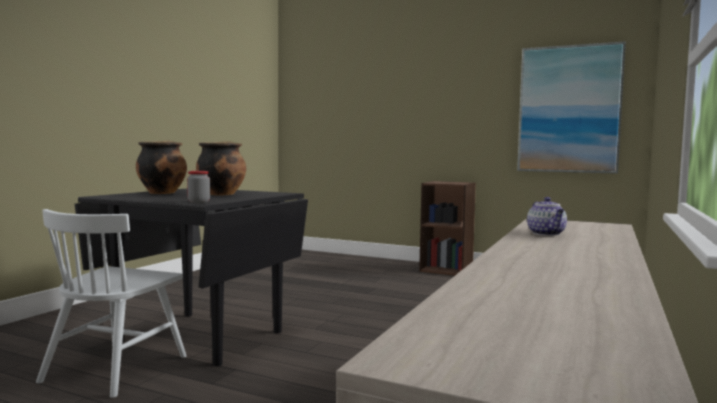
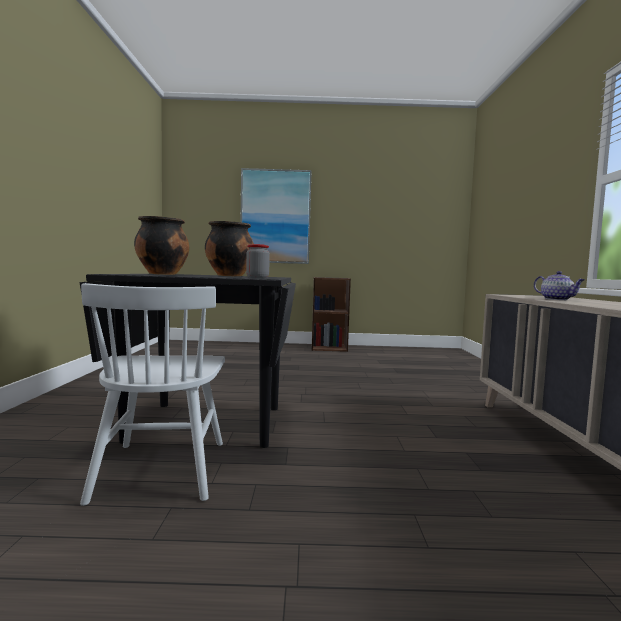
camera: 25 degrees left, 0 degrees up
picture [517,41,626,174] -> picture moved to [240,168,312,264]

